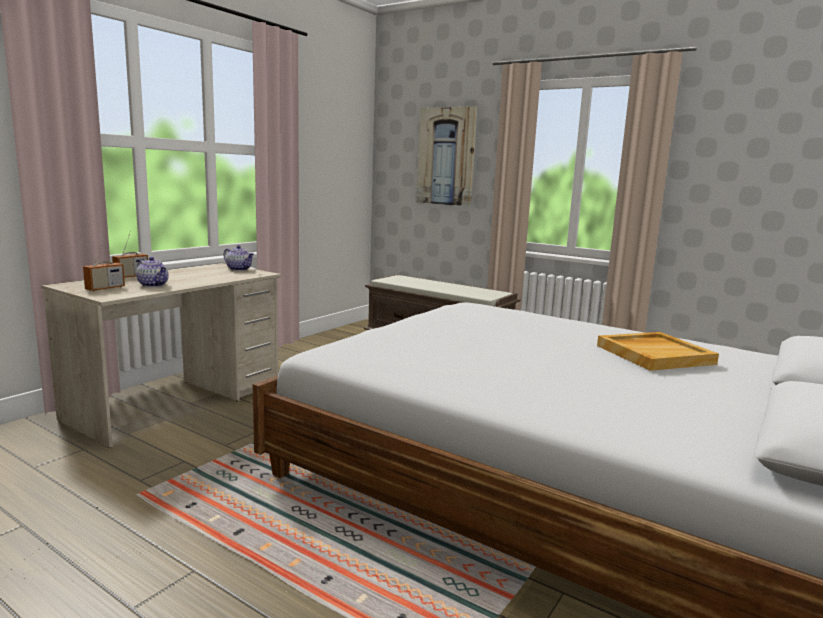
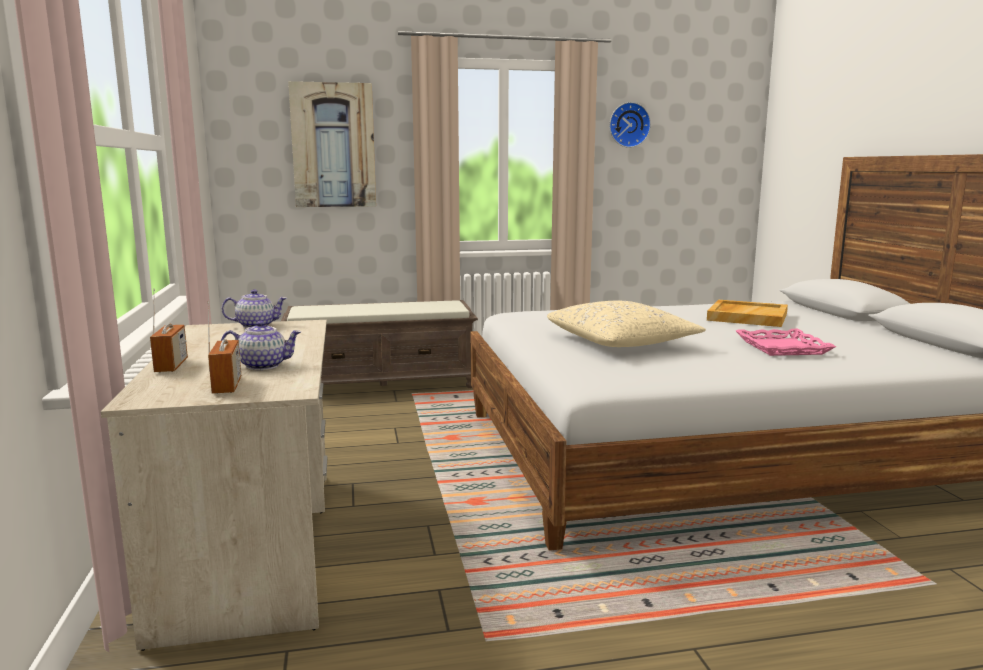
camera: 45 degrees left, 0 degrees up
none -> beige pillow [547,300,706,347]
none -> wall clock [609,102,651,148]
none -> pink tray [736,329,836,356]

